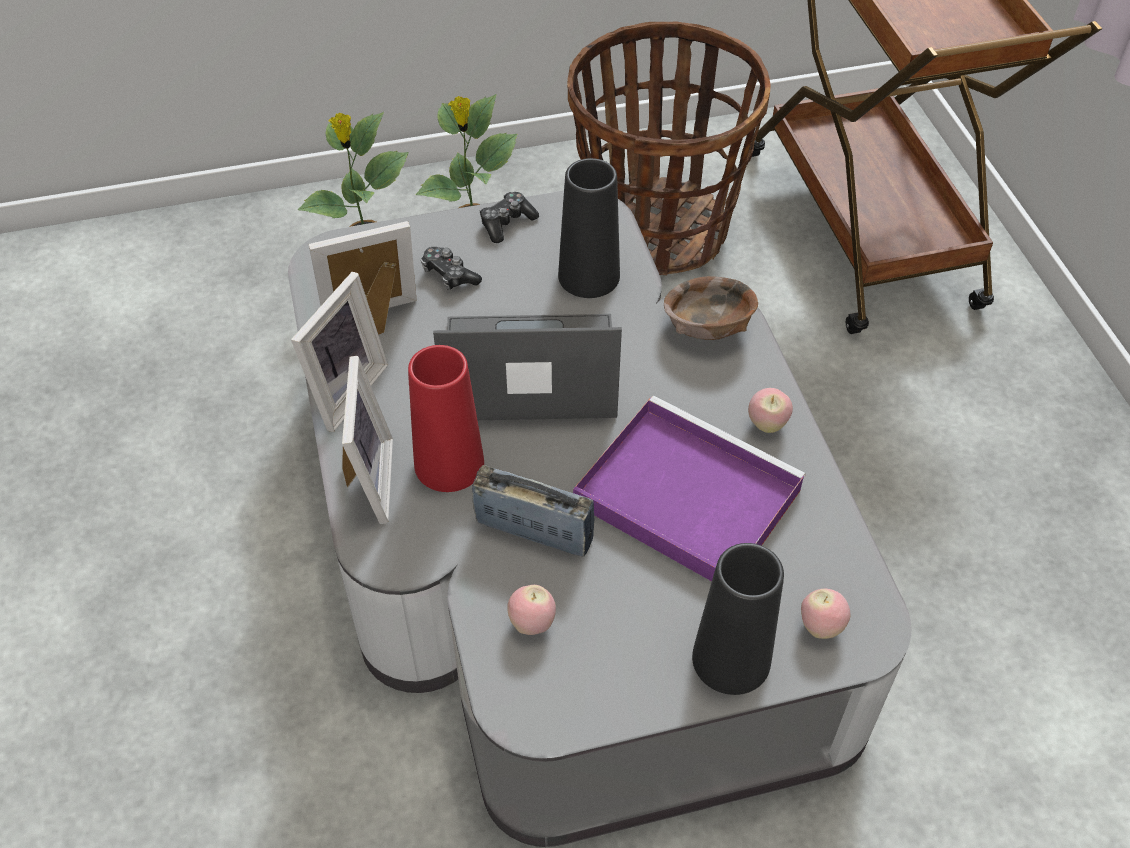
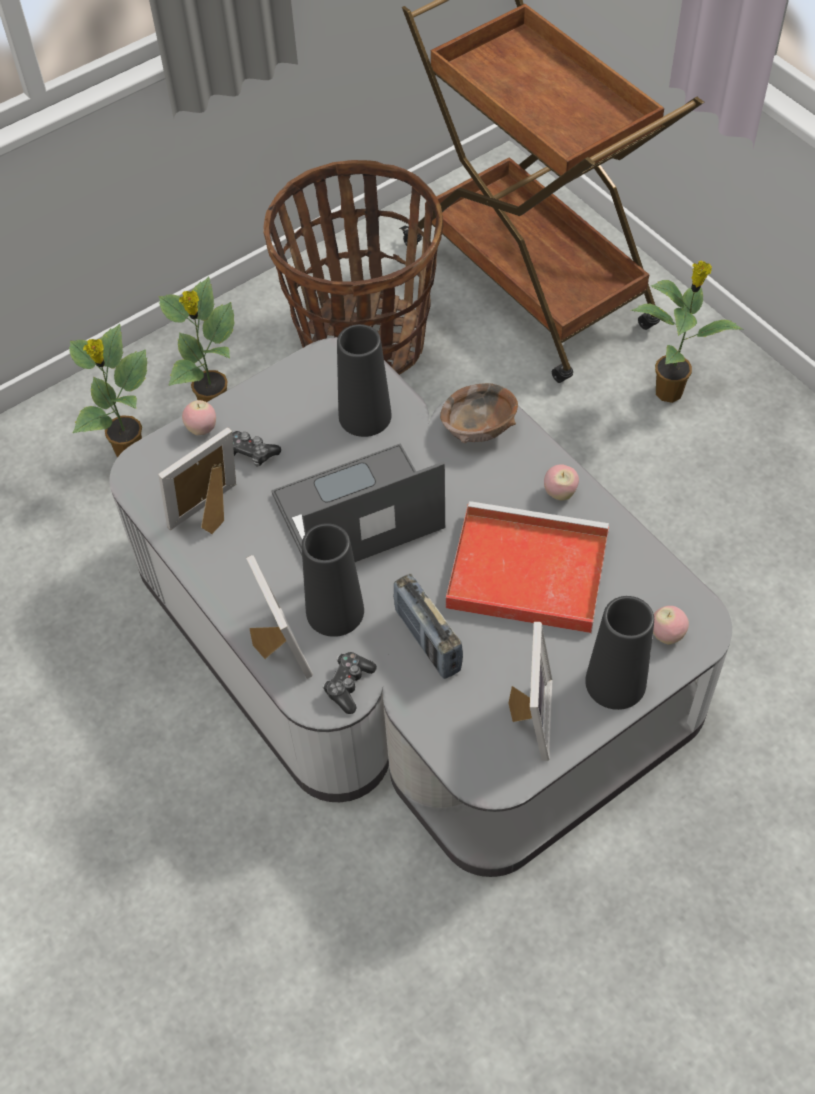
camera: 20 degrees left, 5 degrees up
picture frame [291,272,388,432] -> picture frame moved to [508,622,552,761]
red vase [408,345,484,492] -> black vase [302,523,364,637]
radio [472,465,594,557] -> radio turned 120 degrees counterclockwise [393,574,463,679]
game controller [479,192,539,243] -> game controller moved to [323,652,377,714]
apple [507,585,556,635] -> apple moved to [182,400,216,435]
purple tray [573,396,806,581] -> red tray [446,501,609,633]
none -> potted plant [631,260,743,403]

